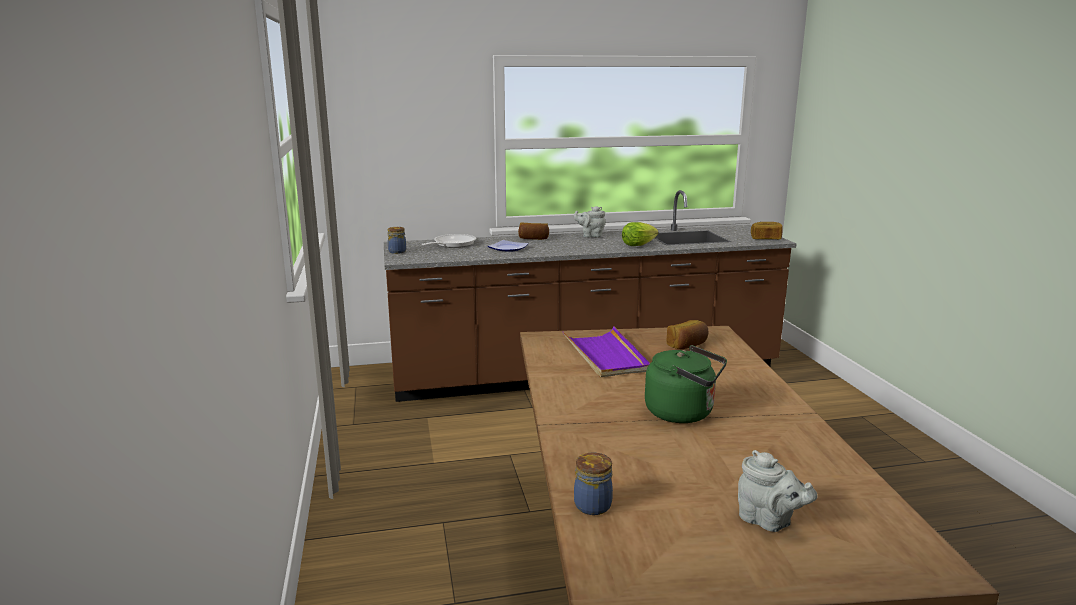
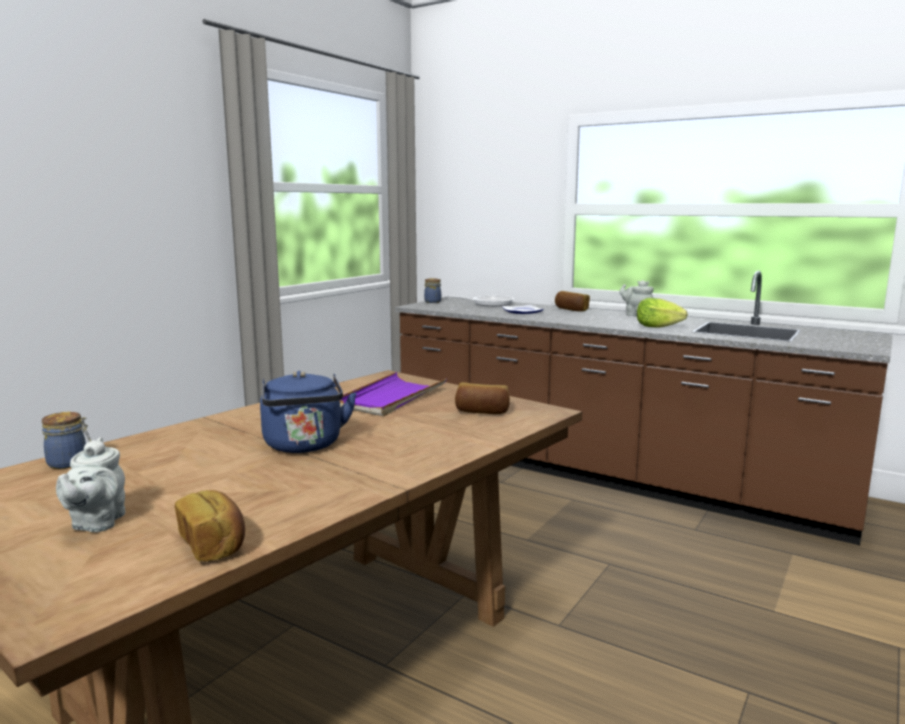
camera: 45 degrees right, 5 degrees down
green kettle [645,345,727,423] -> blue kettle [260,371,357,453]
bread [751,222,783,239] -> bread moved to [175,490,245,561]

